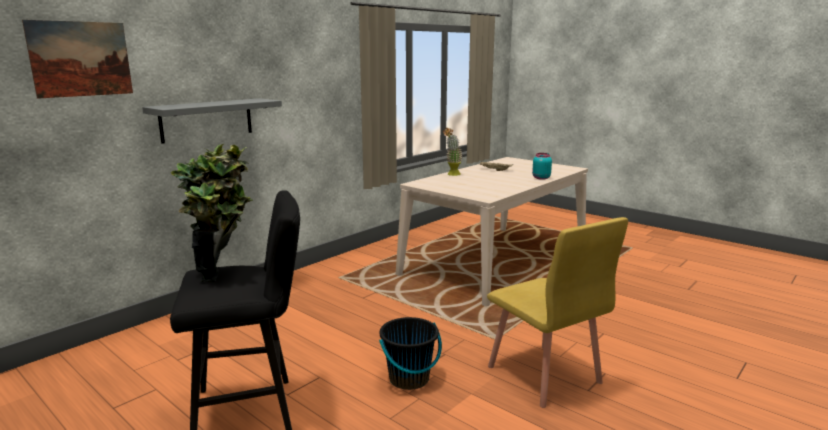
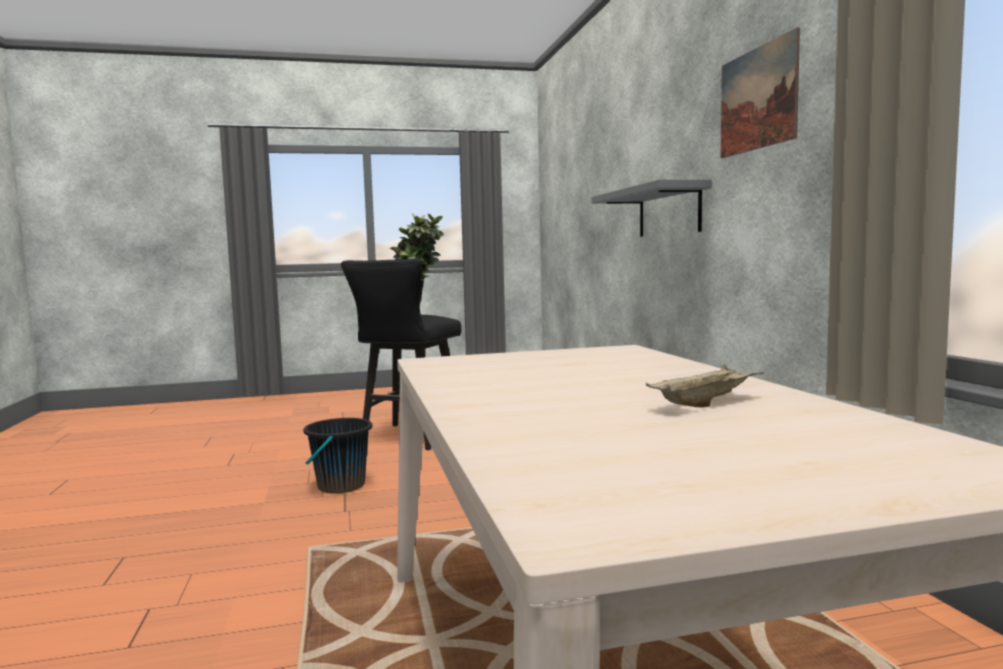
camera: 125 degrees right, 10 degrees down
picture [22,20,133,99] -> picture moved to [721,27,800,158]
potted plant [443,128,462,176] -> none
yellow chair [487,217,628,408] -> none
turquoise jar [532,153,552,180] -> none

